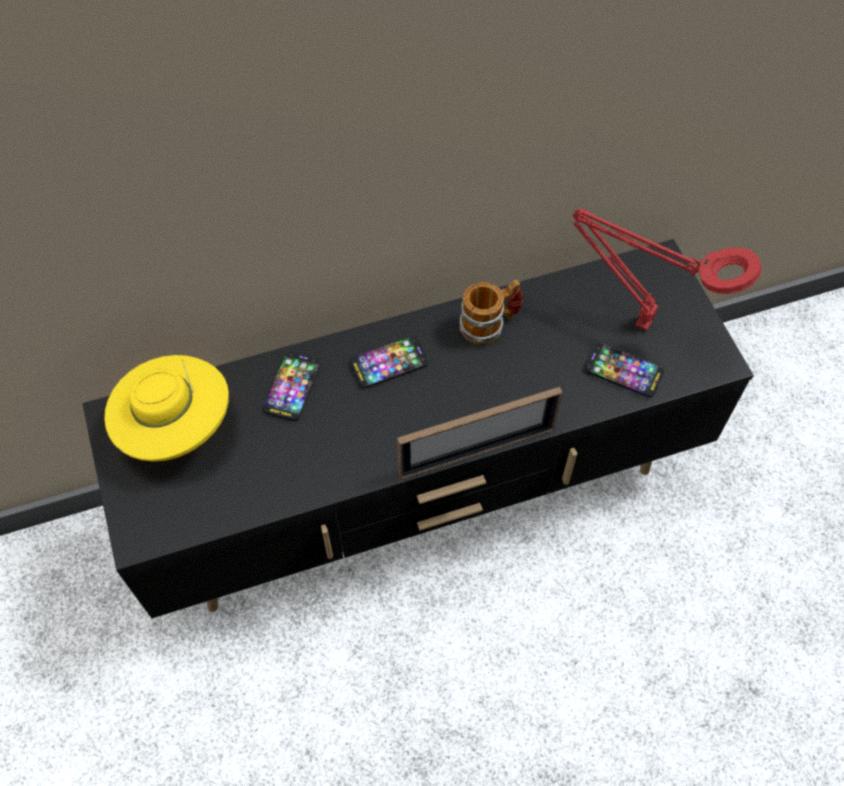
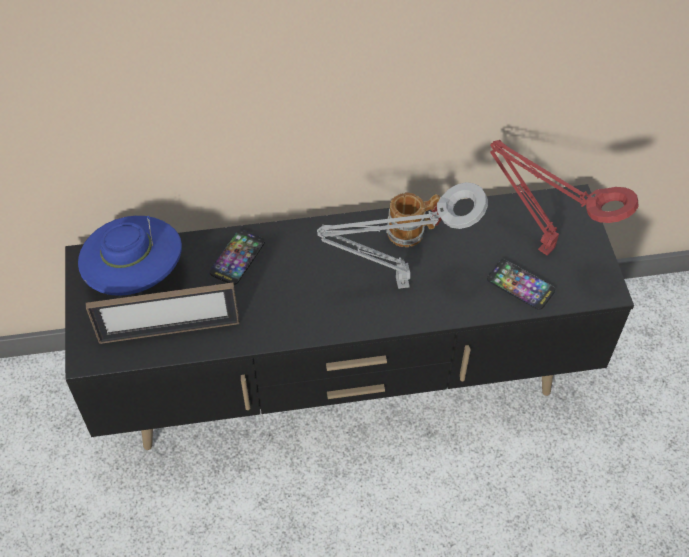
camera: 10 degrees right, 5 degrees down
yellow hat [104,355,229,462] -> blue hat [78,216,182,296]
phone [350,336,428,388] -> none
picture frame [397,387,562,479] -> picture frame moved to [86,283,240,344]
none -> grey table lamp [317,182,488,289]

